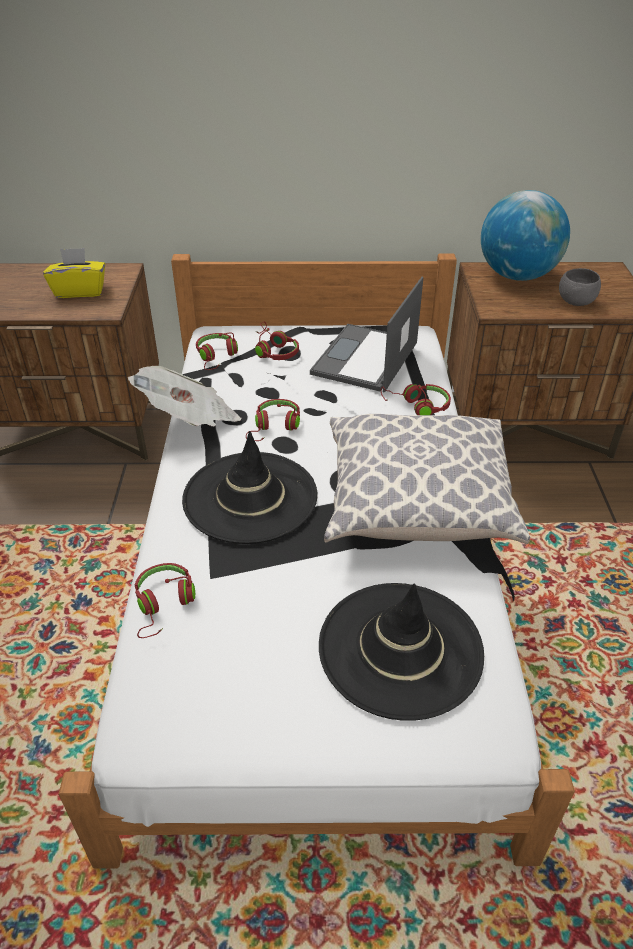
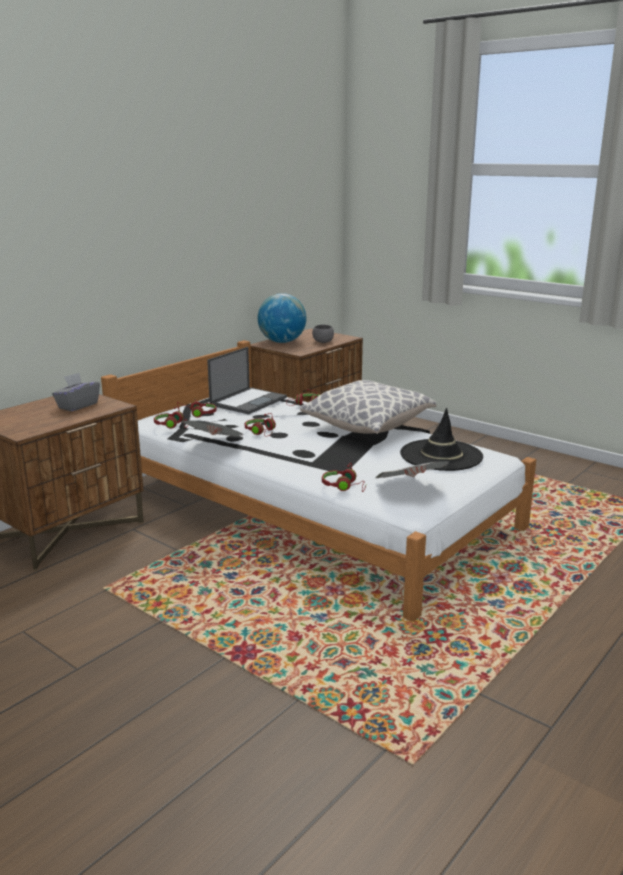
camera: 50 degrees left, 20 degrees down
yellow tissue box [43,248,106,298] -> grey tissue box [52,373,100,412]
black hat [182,431,318,544] -> none
laptop [310,277,423,392] -> laptop turned 120 degrees counterclockwise [207,347,287,414]
none -> newspaper [376,461,450,478]

